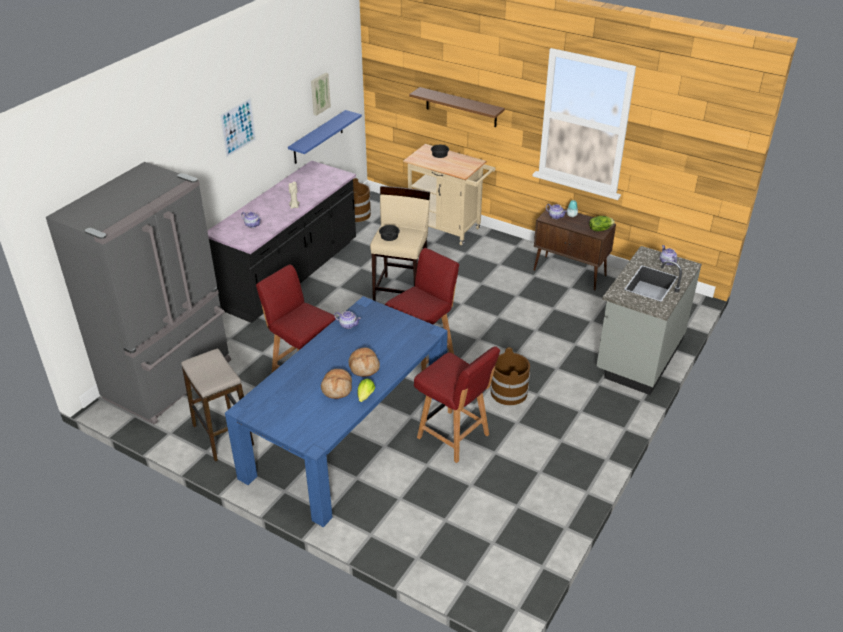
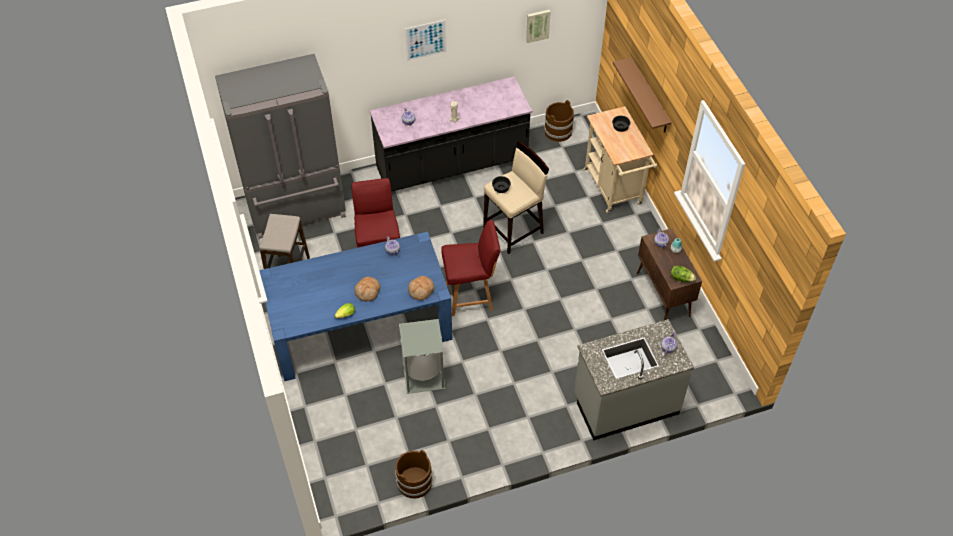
camera: 40 degrees right, 15 degrees up
blue shelf [288,110,362,164] -> none
bread [321,369,352,399] -> bread moved to [408,276,435,300]
red chair [414,346,500,463] -> grey trash can [399,319,445,394]
brown bucket [490,347,530,405] -> brown bucket moved to [395,450,432,499]

